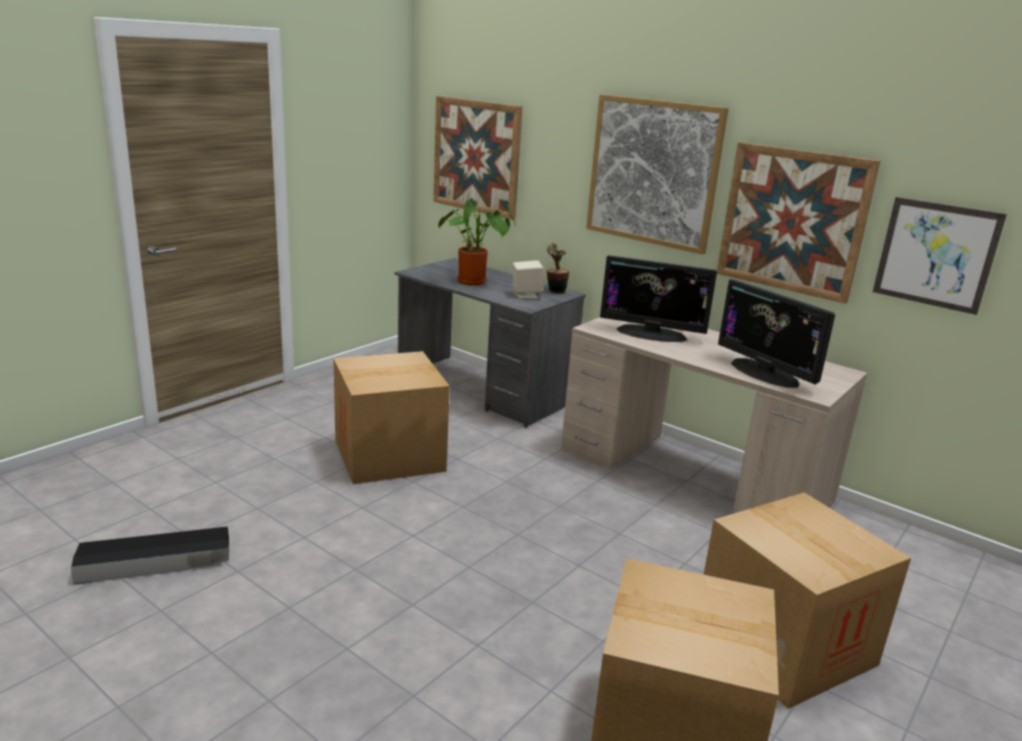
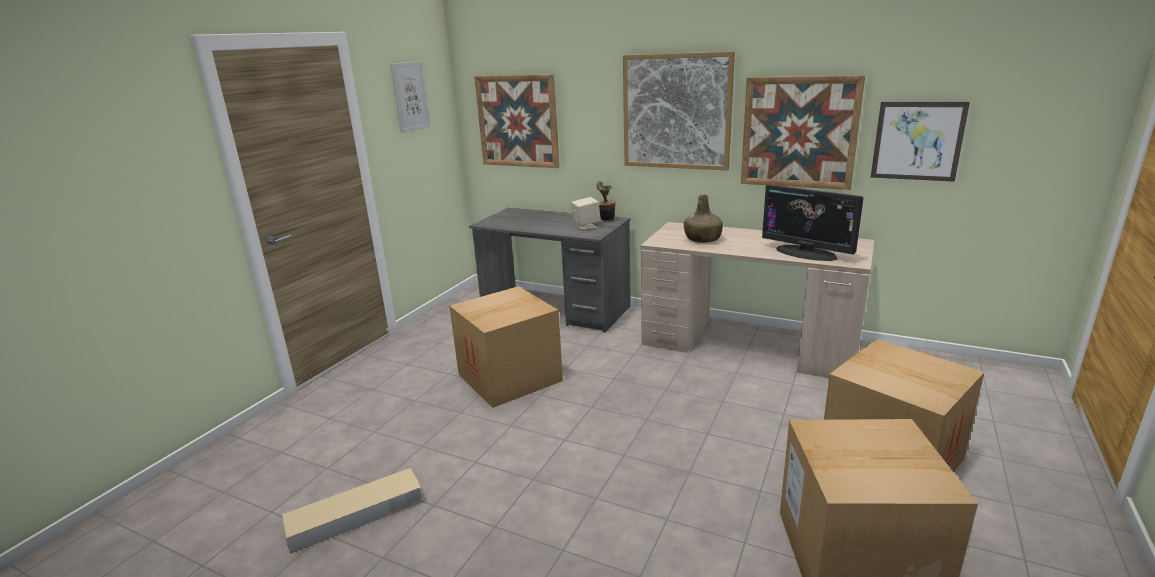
camera: 10 degrees left, 0 degrees up
black storage box [71,526,229,585] -> beige storage box [282,468,421,554]
potted plant [438,200,515,285] -> none
monitor [600,255,717,342] -> green bottle [684,195,723,243]
none -> picture [390,61,431,133]

